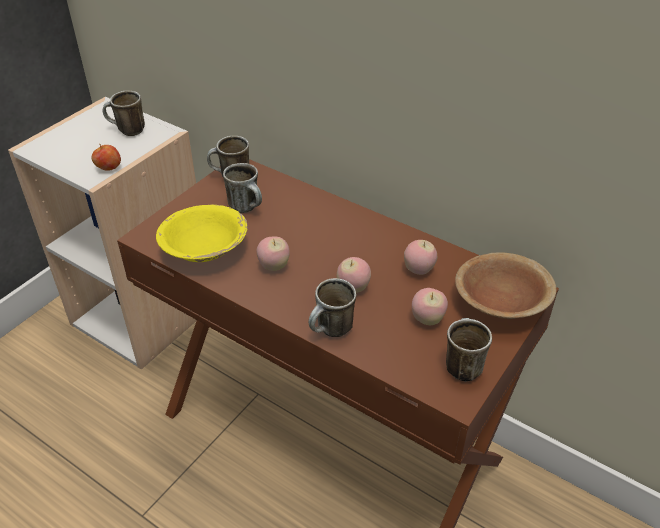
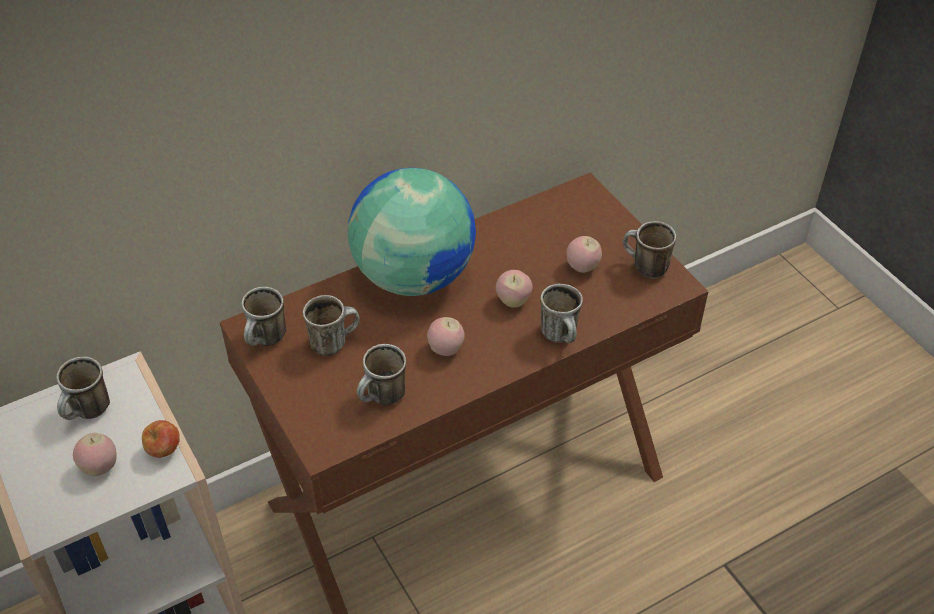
camera: 65 degrees left, 5 degrees up
yellow bowl [156,204,247,262] -> mug [357,344,406,405]
apple [404,240,437,275] -> apple moved to [73,433,117,476]
brown bowl [455,252,556,319] -> none
none -> globe [348,168,476,296]

